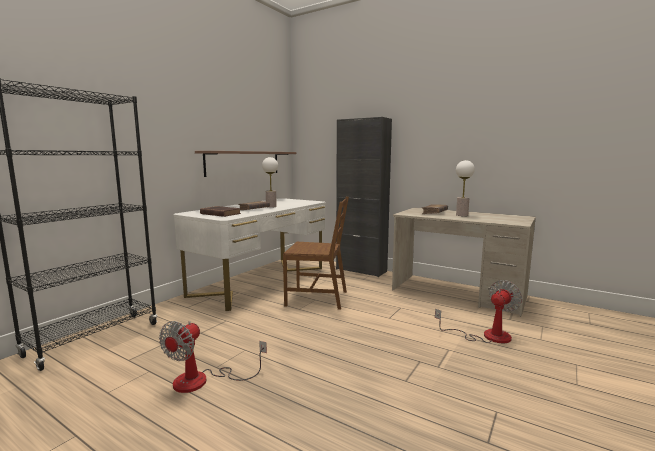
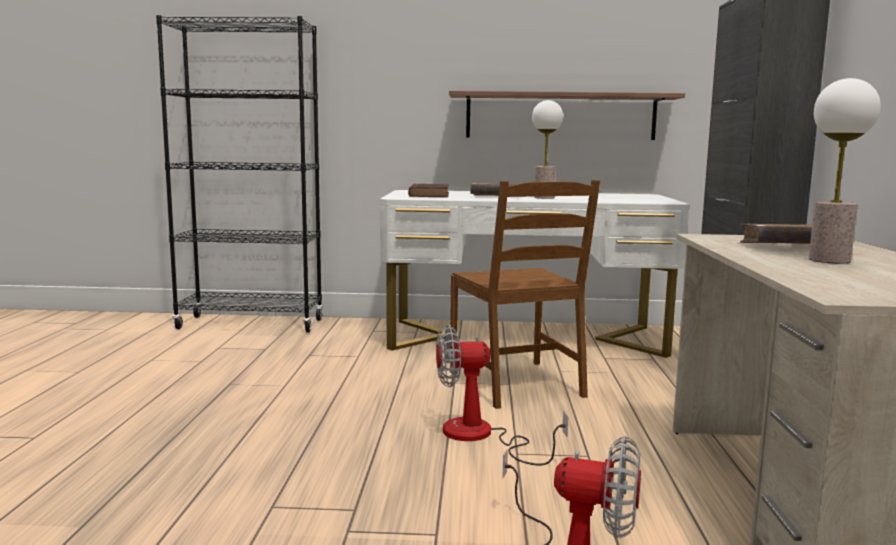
camera: 60 degrees right, 0 degrees up
fan [159,321,267,393] -> fan moved to [436,325,568,466]

